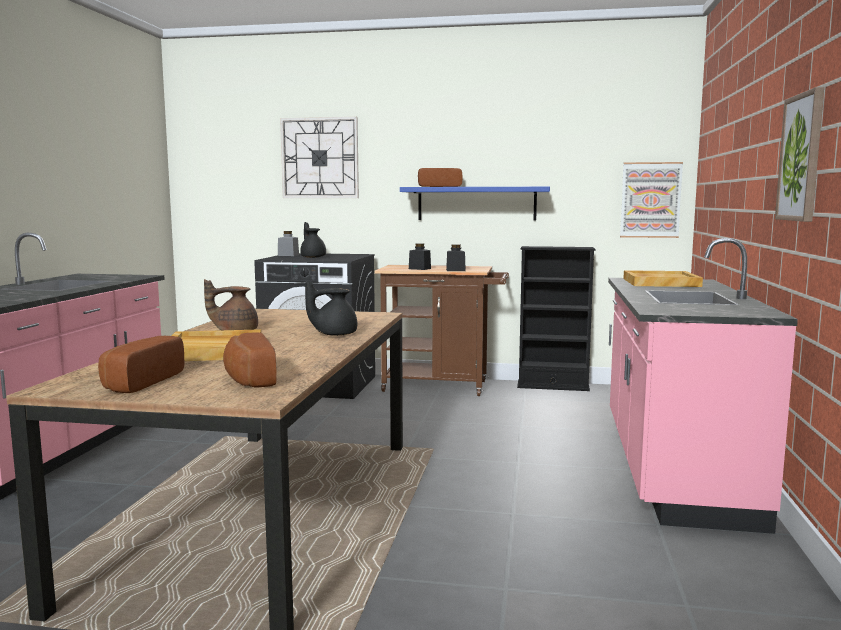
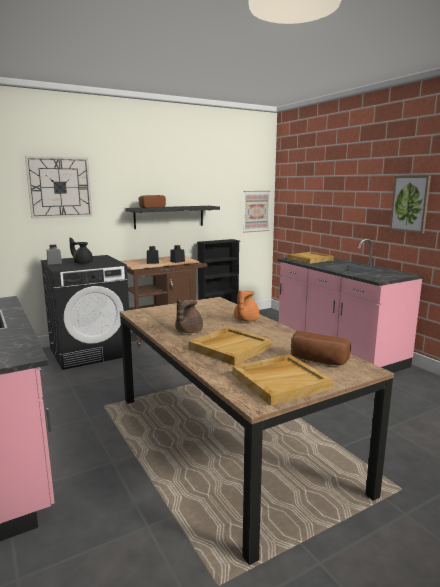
camera: 40 degrees left, 5 degrees up
bread [98,336,184,393] -> beige tray [232,354,333,406]
black teapot [305,281,357,336] -> orange teapot [234,290,259,321]
blue shelf [400,187,550,220] -> black shelf [125,206,220,229]

